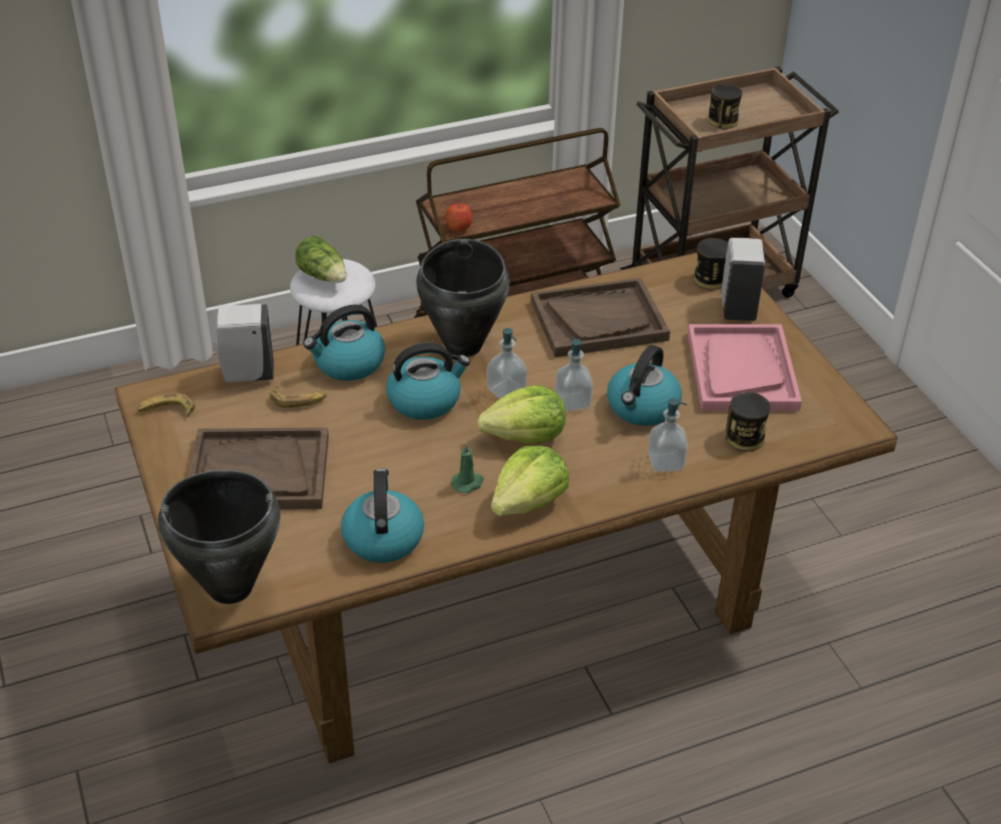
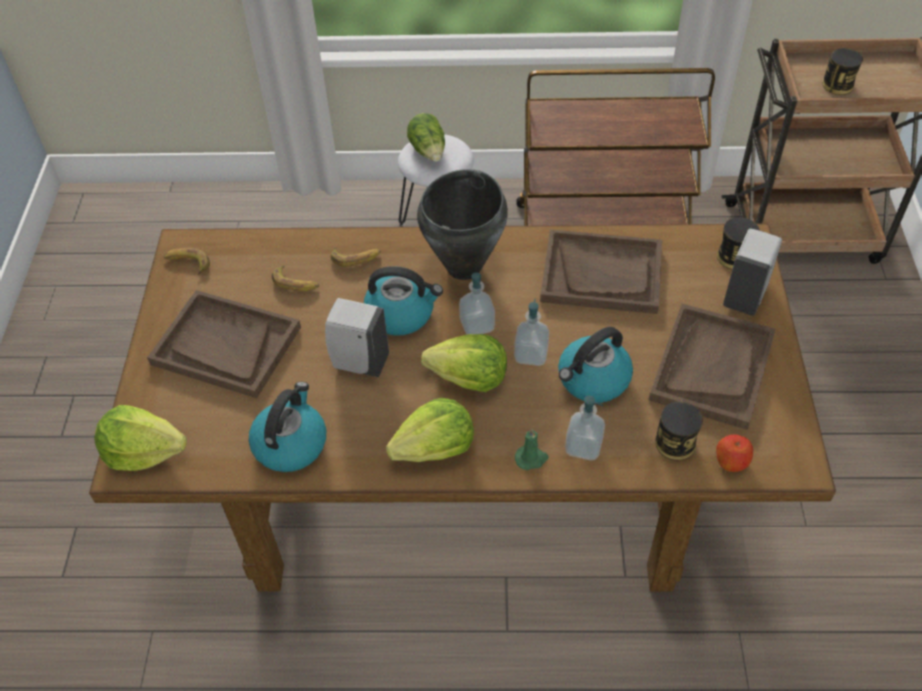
camera: 25 degrees right, 10 degrees up
black cooking pot [158,470,281,604] -> lettuce [94,405,187,471]
white soap dispenser [215,304,274,383] -> white soap dispenser moved to [325,298,389,377]
kettle [303,305,385,381] -> banana [331,248,381,267]
apple [445,203,472,231] -> apple moved to [716,434,753,472]
green candle [451,443,484,493] -> green candle moved to [515,428,548,470]
pink tray [688,324,802,411] -> brown tray [649,304,776,430]

